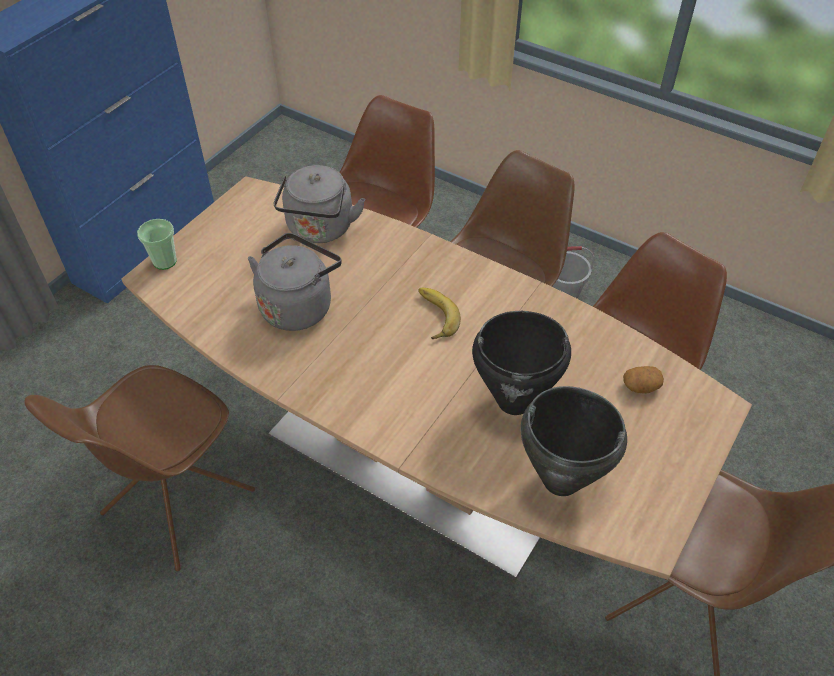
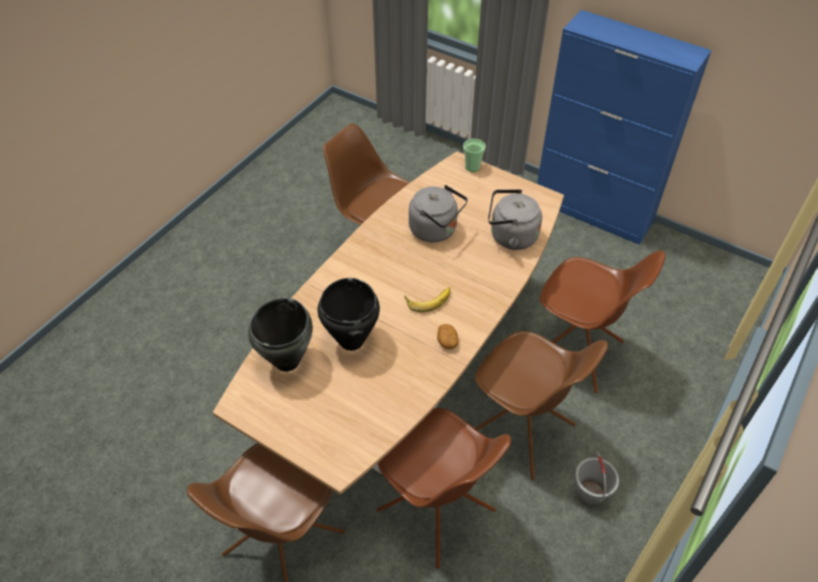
camera: 90 degrees right, 0 degrees up
potato [623,366,664,394] -> potato moved to [437,324,458,349]

